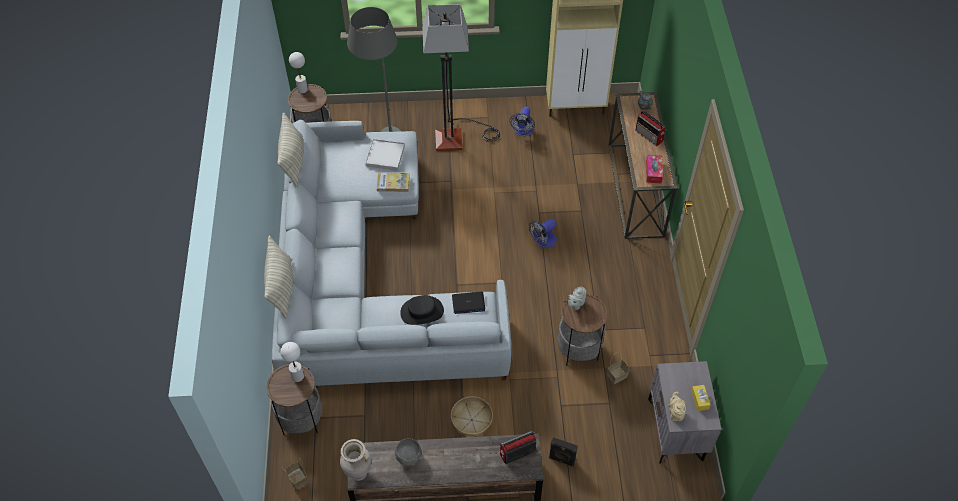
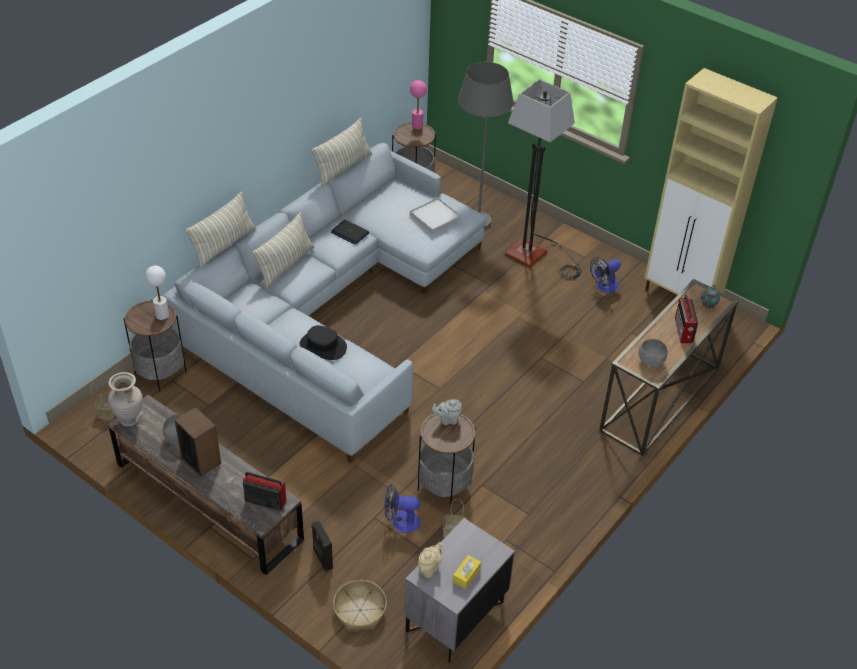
camera: 40 degrees right, 10 degrees down
white table lamp [289,52,308,93] -> pink table lamp [410,80,427,130]
book [377,173,410,192] -> none
basket [451,396,493,437] -> basket moved to [333,580,387,630]
laptop [452,292,485,314] -> laptop moved to [331,220,369,244]
fan [529,219,557,248] -> fan moved to [384,483,420,533]
tissue box [646,155,663,183] -> grey bowl [639,339,667,367]
none -> speaker [174,407,221,477]
none -> pillow [252,212,314,289]

